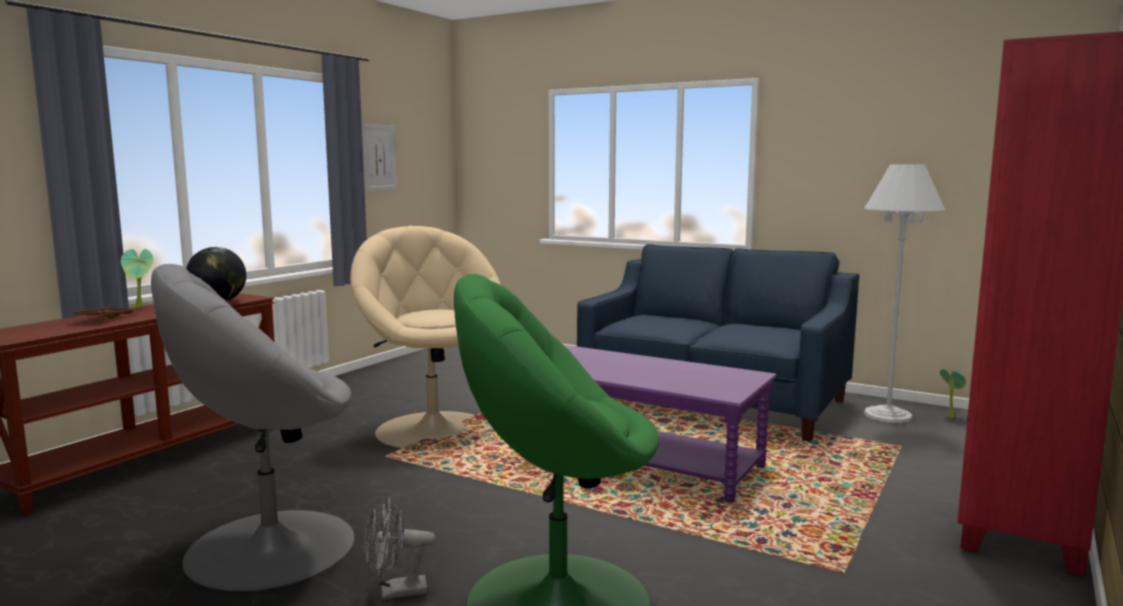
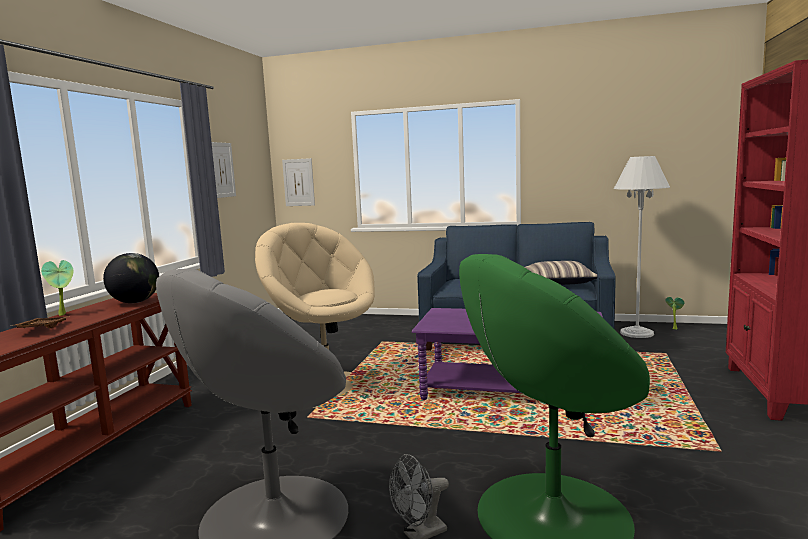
camera: 15 degrees left, 0 degrees up
none -> picture [282,158,315,206]
none -> pillow [525,261,597,285]

